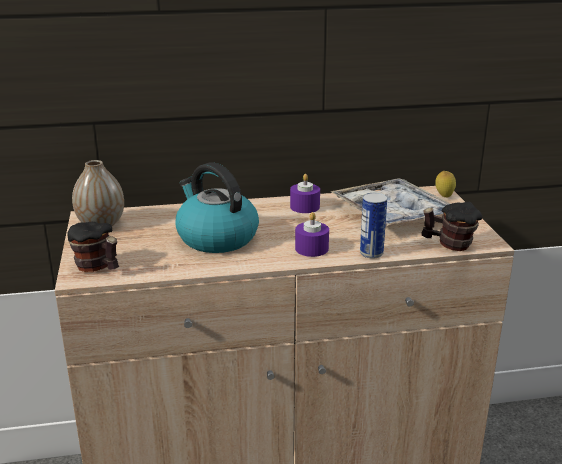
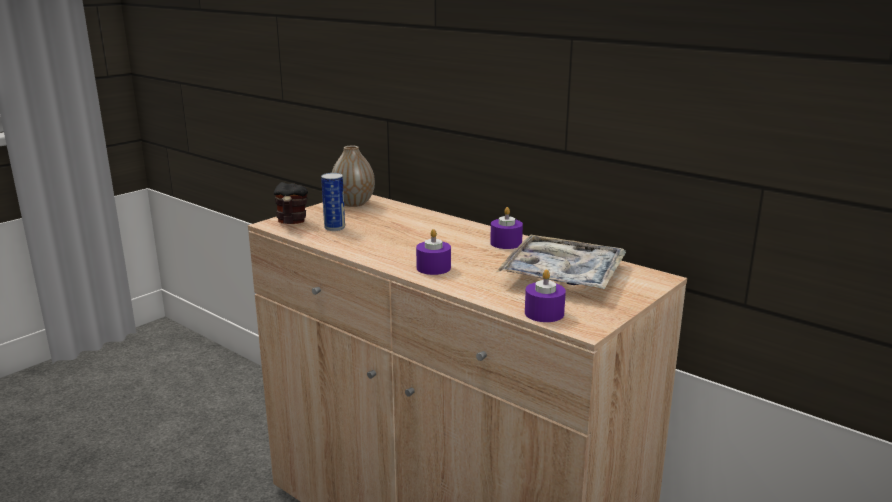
camera: 50 degrees right, 5 degrees down
kettle [175,162,259,253] -> none
can [360,193,387,258] -> can moved to [321,173,345,231]
mug [421,202,482,251] -> purple candle [525,270,566,322]
lemon [435,171,456,197] -> none

